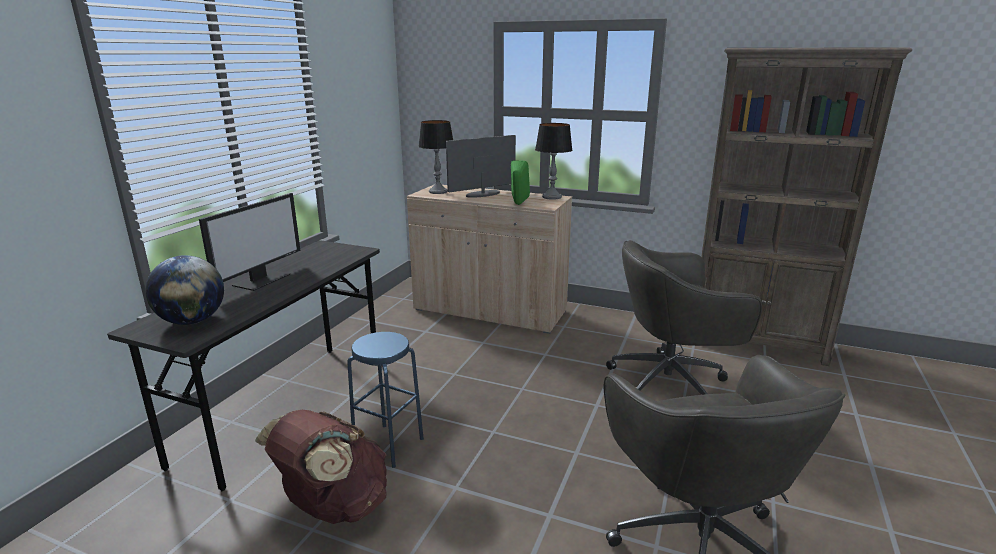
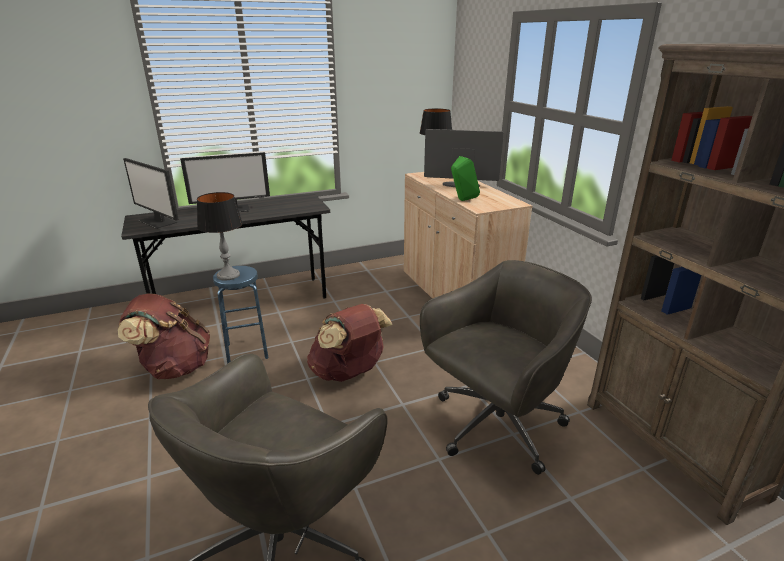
camera: 45 degrees right, 5 degrees up
globe [145,255,224,325] -> monitor [123,158,179,229]
table lamp [535,123,572,200] -> table lamp moved to [197,192,243,280]
grey office chair [606,240,762,395] -> grey office chair turned 105 degrees clockwise [420,260,592,475]
none -> brown backpack [307,304,393,382]

